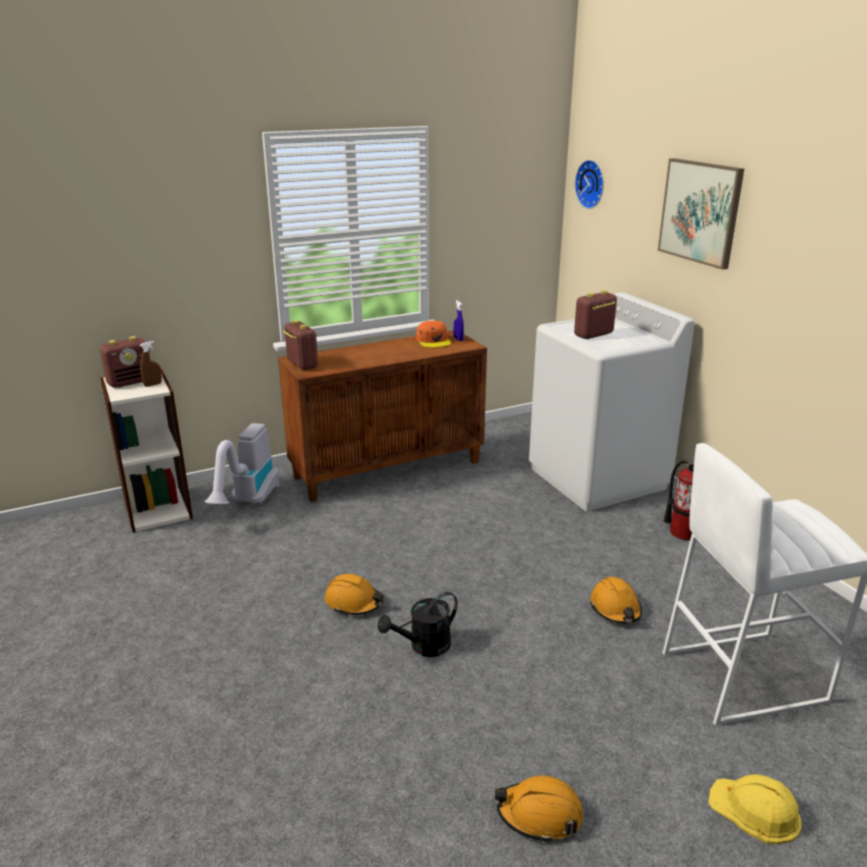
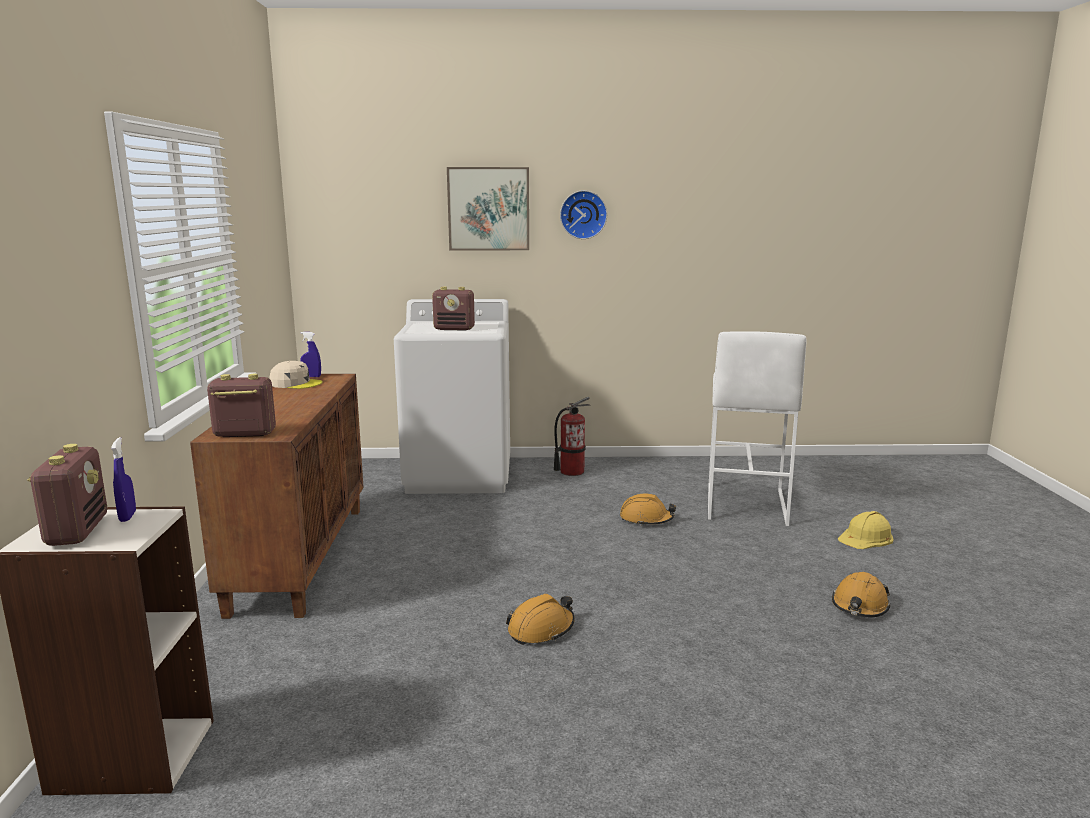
camera: 65 degrees left, 10 degrees down
brown spray bottle [140,341,162,387] -> blue spray bottle [111,437,136,522]
vacuum cleaner [204,423,280,505] -> none
black watering can [378,592,458,657] -> none
orange cap [416,321,451,348] -> beige cap [270,361,323,389]
radio [574,290,617,339] -> radio turned 75 degrees counterclockwise [432,287,475,331]
wall clock [575,160,604,209] -> wall clock moved to [560,190,607,239]

